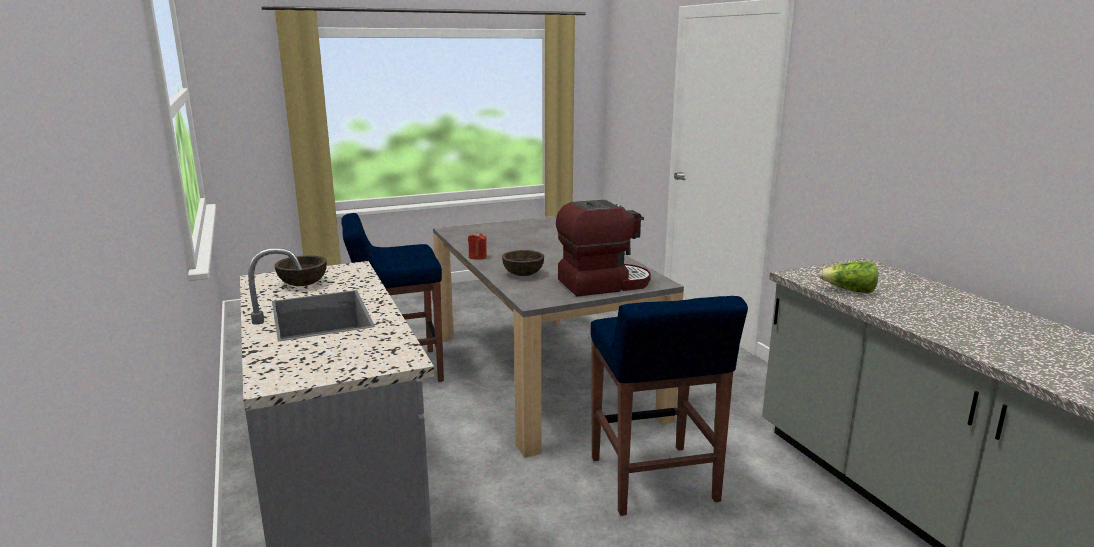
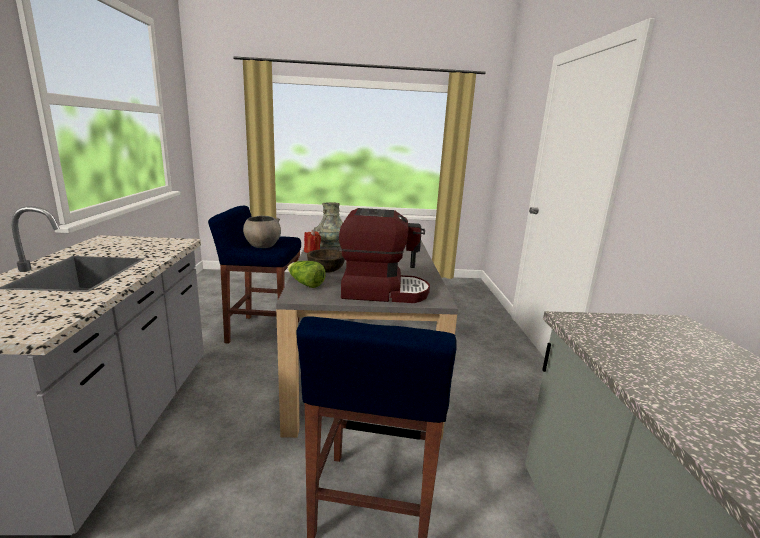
camera: 20 degrees right, 0 degrees up
brown bowl [274,255,327,286] -> none
lettuce [819,262,878,293] -> lettuce moved to [288,261,326,288]
none -> grey bowl [243,216,281,248]
none -> grey vase [315,202,343,247]

